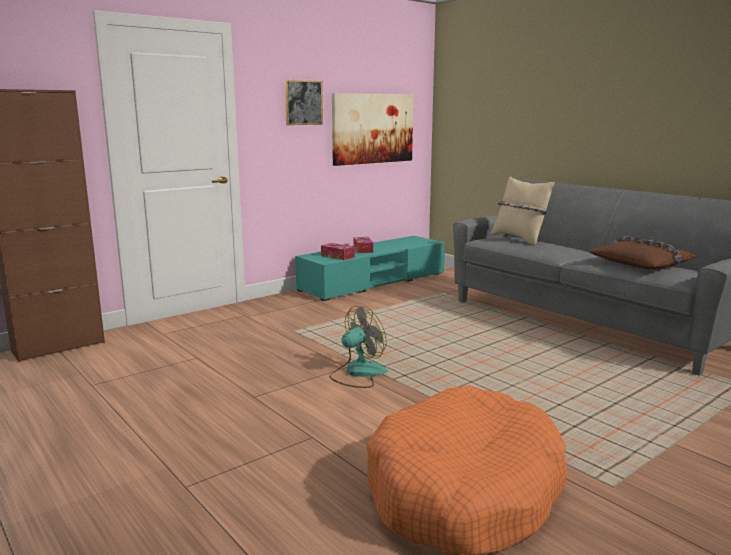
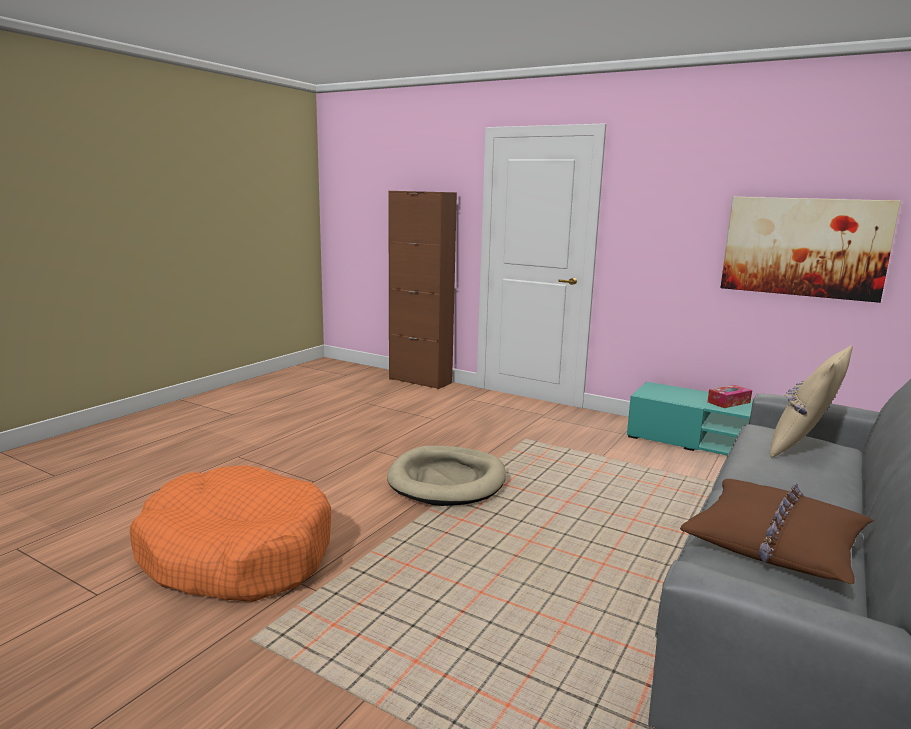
camera: 70 degrees right, 0 degrees up
picture [285,80,323,125] -> none
tissue box [321,243,355,260] -> none
fan [329,306,388,388] -> beige dog bed [387,446,506,506]

